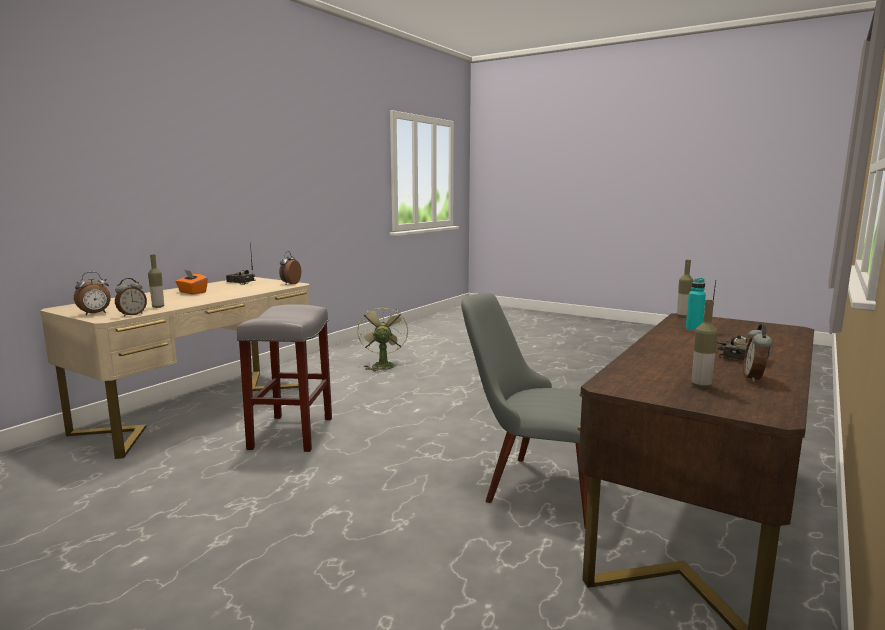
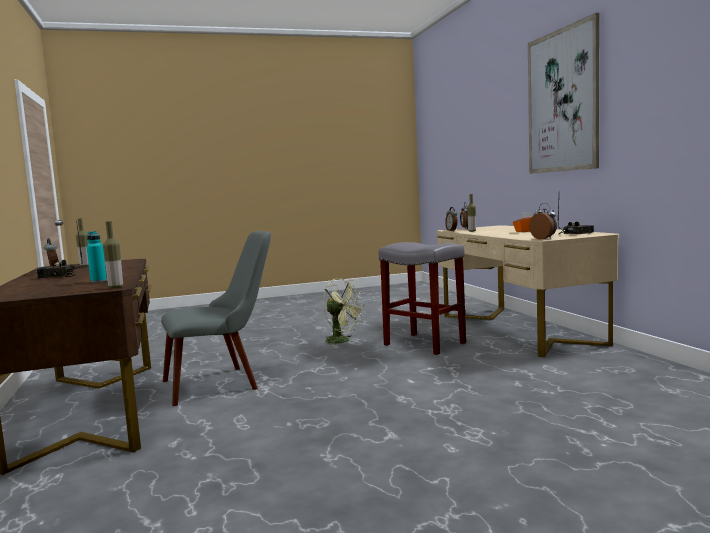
camera: 130 degrees right, 5 degrees down
green fan [357,305,408,372] -> green fan moved to [323,278,365,347]
none -> picture [528,13,599,174]

